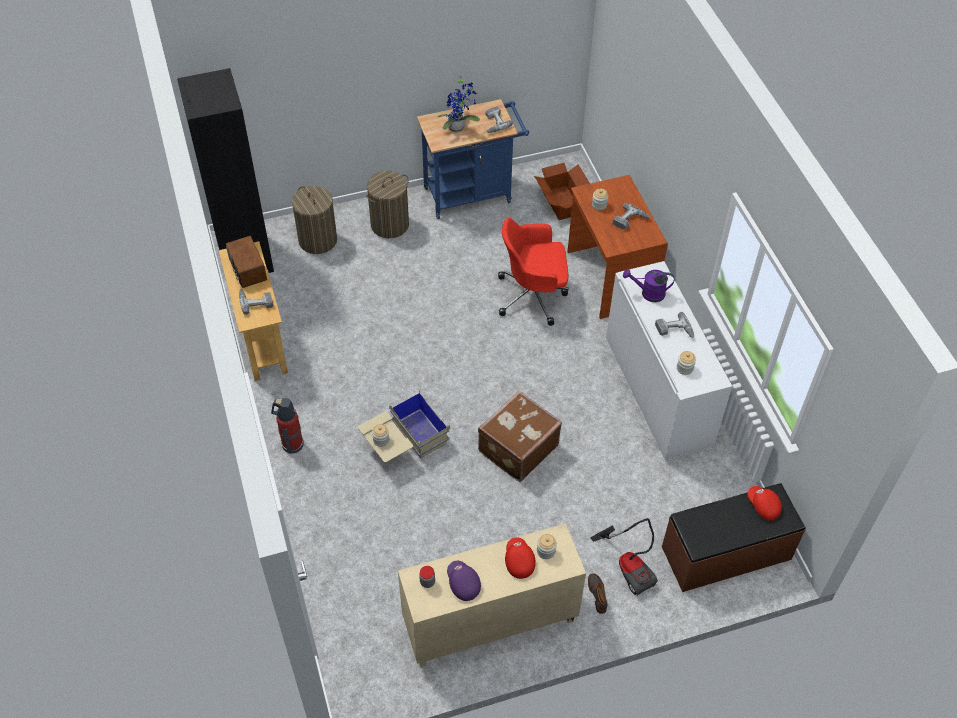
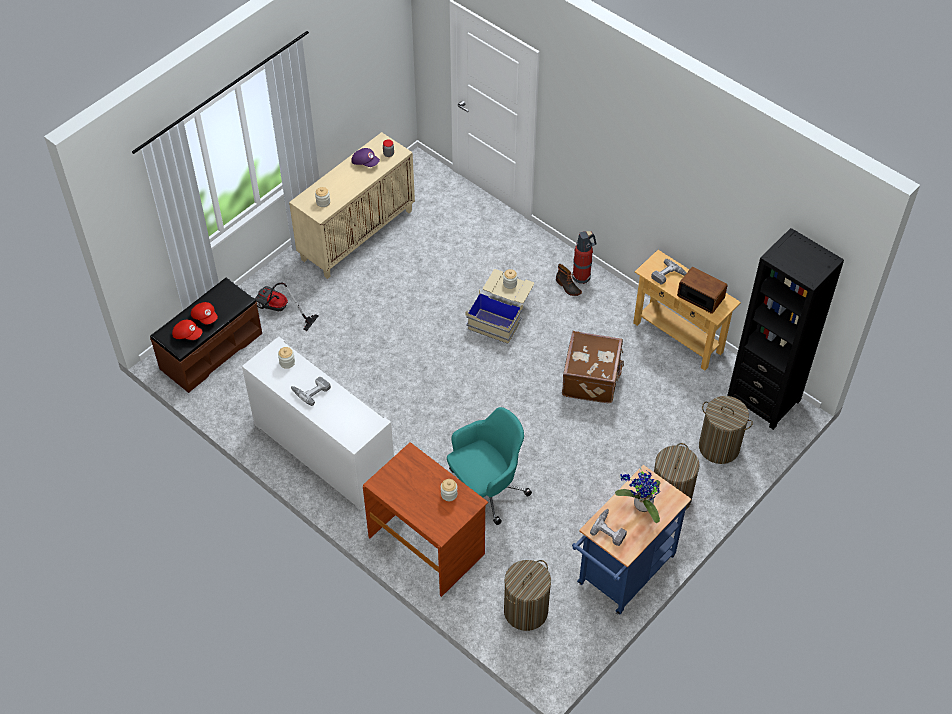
camera: 150 degrees right, 0 degrees up
brown suitcase [478,391,562,482] -> brown suitcase moved to [562,331,624,403]
red office chair [498,218,569,326] -> turquoise office chair [447,407,532,525]
red cap [505,537,536,579] -> red cap moved to [191,302,218,325]
cardboard box [534,163,590,220] -> laundry basket [504,560,551,631]
boot [588,574,607,614] -> boot moved to [556,264,582,296]
power drill [613,203,650,230] -> none
purple watering can [623,269,674,302] -> none

